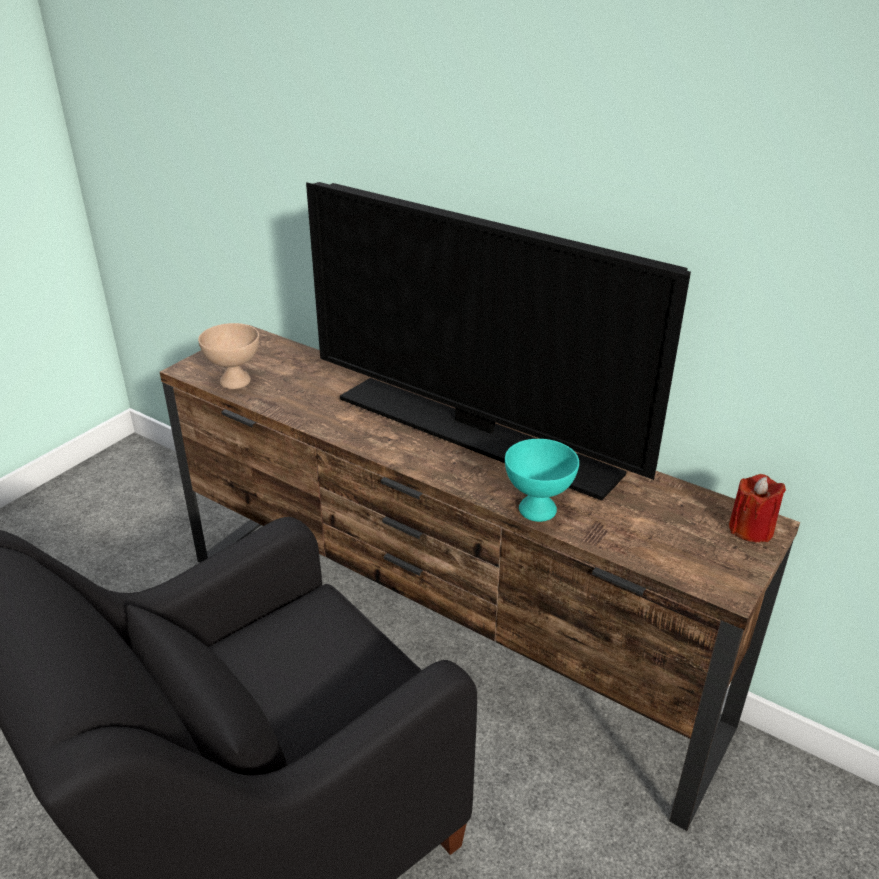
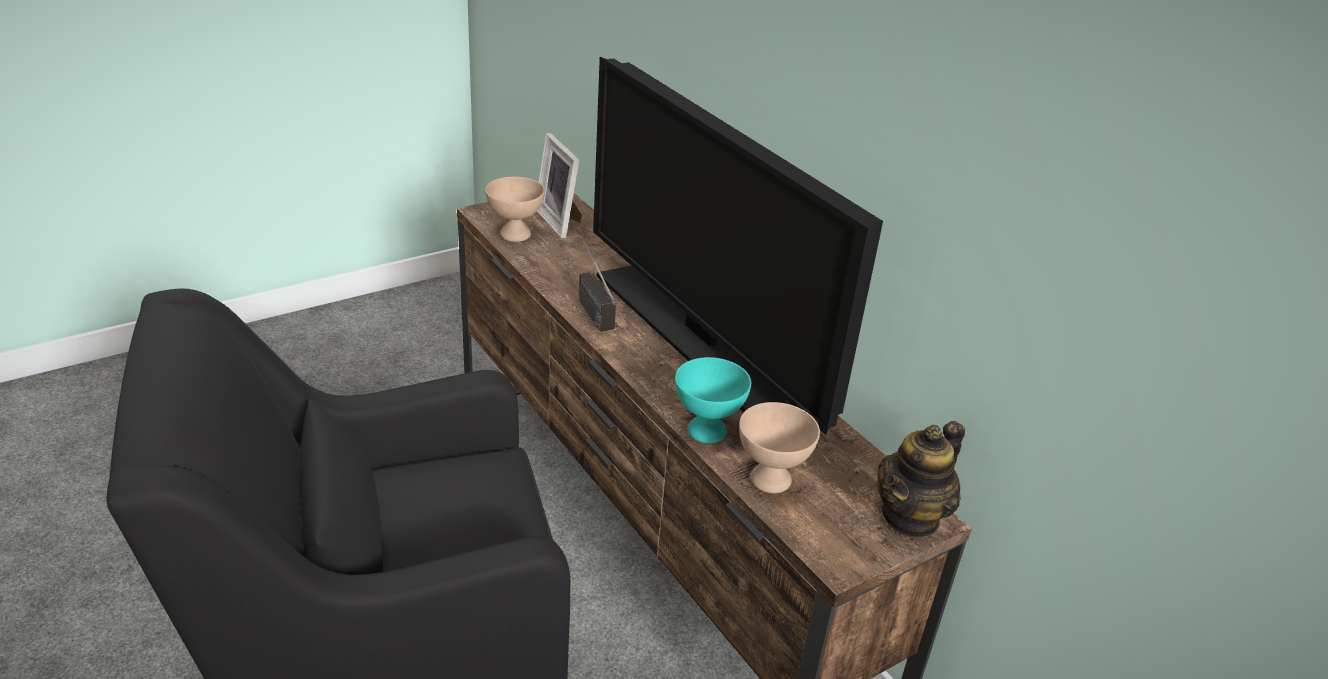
camera: 20 degrees right, 0 degrees up
red candle [729,474,786,542] -> teapot [877,421,965,539]
none -> picture frame [537,133,582,238]
none -> radio [579,235,616,332]
none -> beige bowl [739,402,820,493]

